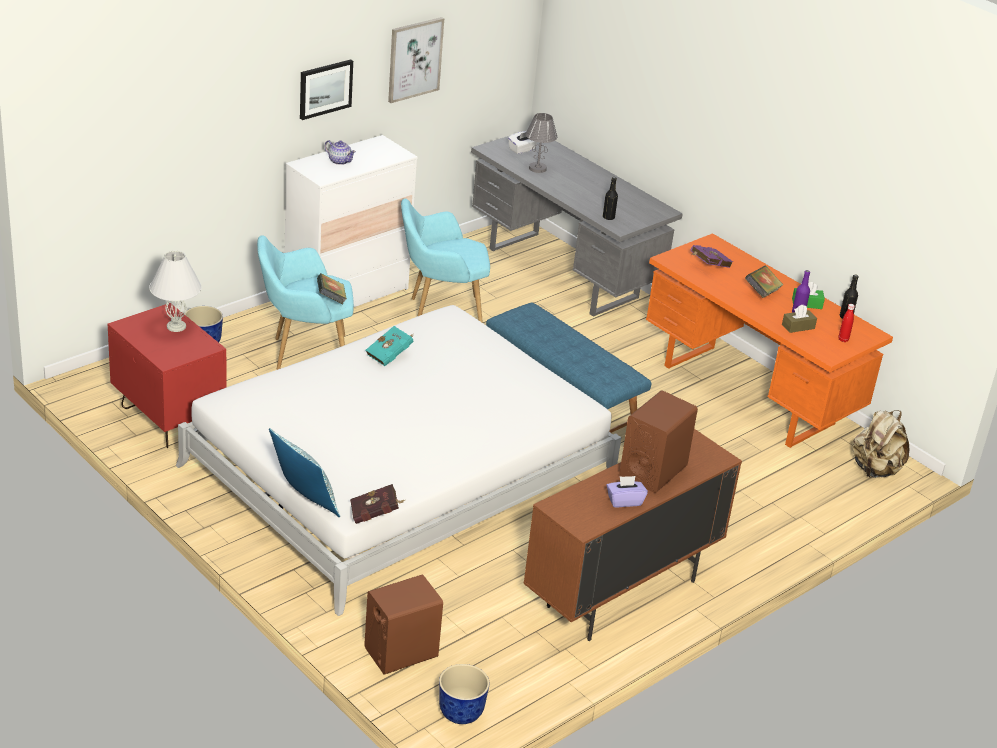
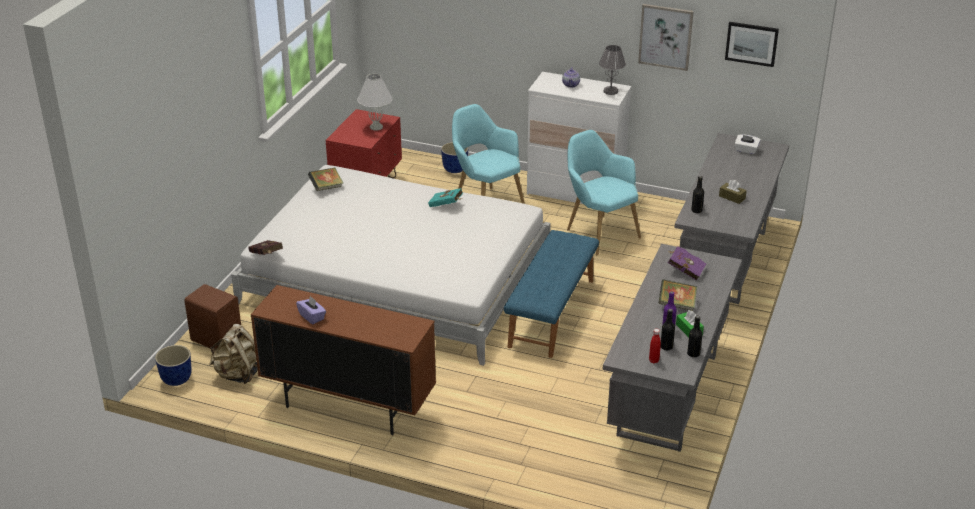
camera: 65 degrees right, 0 degrees up
pillow [269,428,340,518] -> none
picture [300,59,353,120] -> picture moved to [725,22,779,67]
book [317,273,347,304] -> book moved to [308,167,343,191]
grey table lamp [526,113,557,173] -> grey table lamp moved to [599,45,626,95]
brown speaker [620,390,698,493] -> none
orange desk [646,233,893,448] -> grey desk [602,244,742,452]
brown tissue box [782,305,817,333] -> brown tissue box moved to [719,180,747,204]
beige backpack [852,410,909,478] -> beige backpack moved to [209,324,258,384]
none -> black bottle [661,309,675,350]

